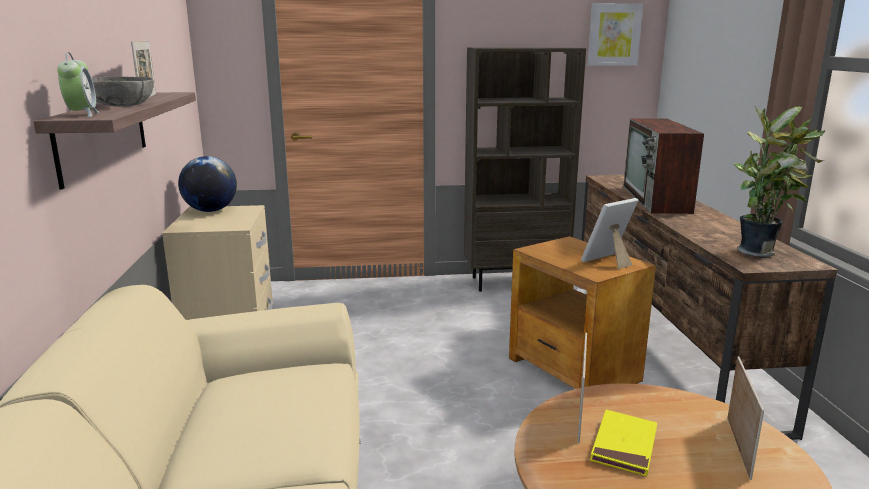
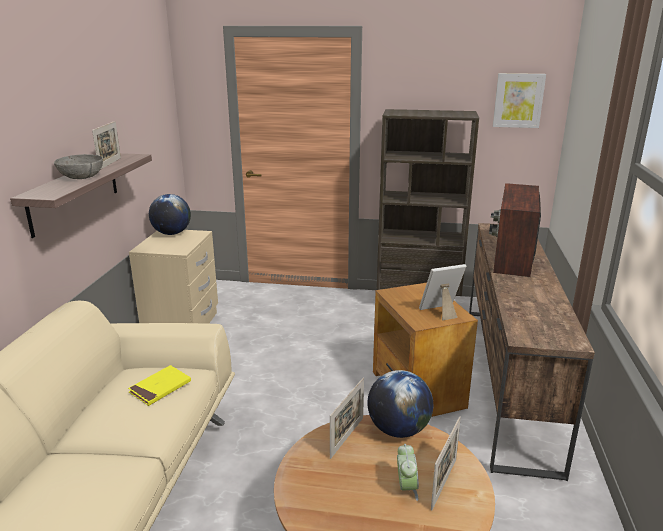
camera: 15 degrees right, 5 degrees up
alarm clock [57,52,99,117] -> alarm clock moved to [397,444,419,501]
yellow book [590,410,657,476] -> yellow book moved to [128,365,191,406]
potted plant [733,105,826,257] -> none
none -> globe [368,370,433,438]

